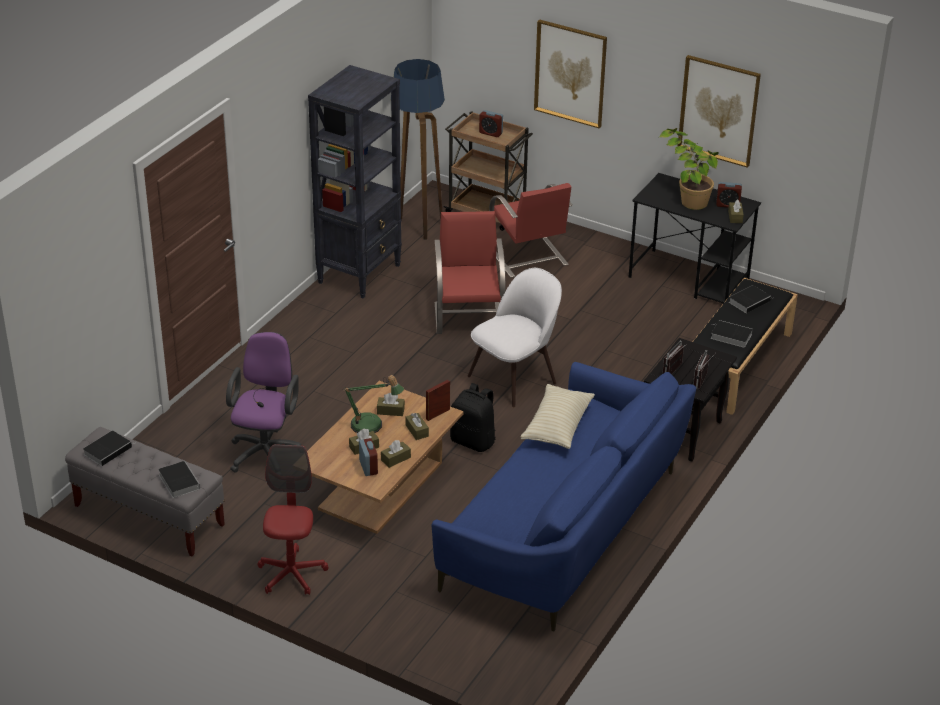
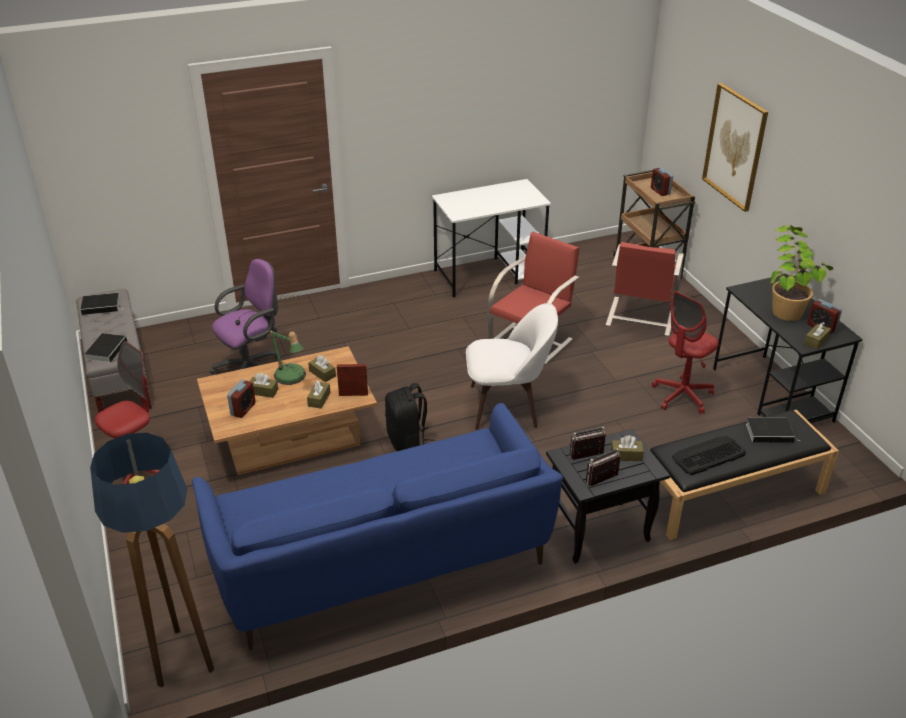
camera: 40 degrees right, 0 degrees up
black bookcase [308,65,402,299] -> white desk [431,179,551,297]
brown tissue box [381,440,411,468] -> brown tissue box moved to [611,435,644,461]
floor lamp [394,59,445,240] -> floor lamp moved to [90,433,214,688]
beige pillow [521,384,595,449] -> none
picture [678,55,761,168] -> none
book [711,320,753,348] -> keyboard [672,436,746,475]
none -> red office chair [652,291,719,414]

